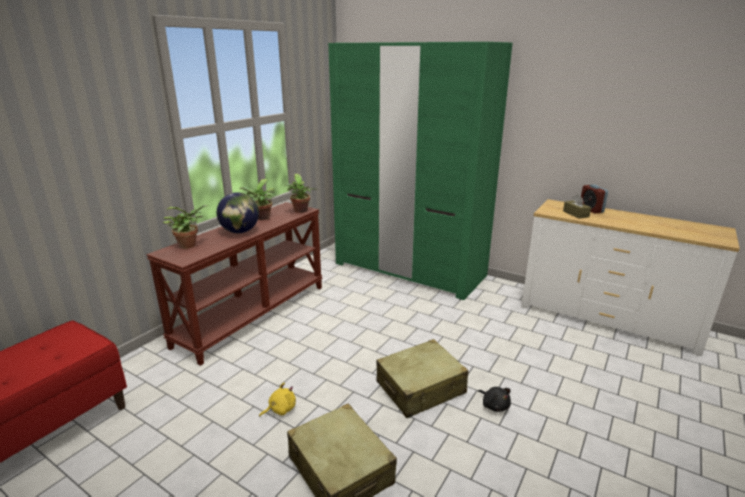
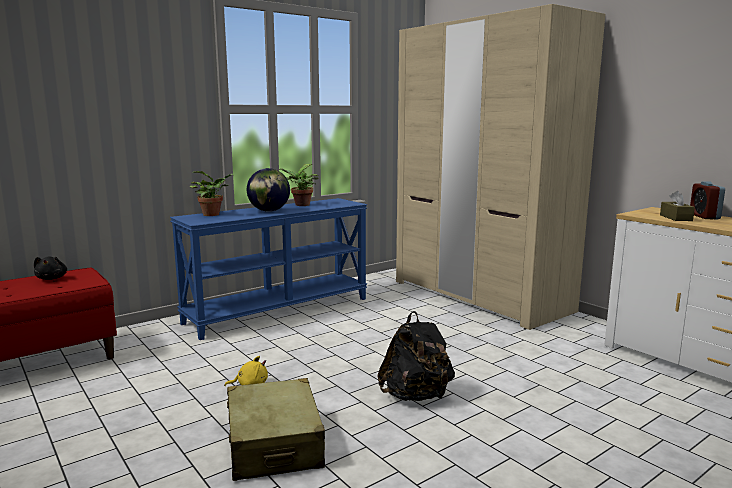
camera: 20 degrees right, 10 degrees down
brown console table [146,202,323,366] -> blue console table [170,198,367,340]
potted plant [285,174,317,213] -> none
green wardrobe [328,42,513,300] -> beige wardrobe [396,4,605,330]
beige suitcase [376,339,468,418] -> black backpack [377,311,455,401]
black plush toy [478,387,511,412] -> black plush toy moved to [34,256,67,280]

